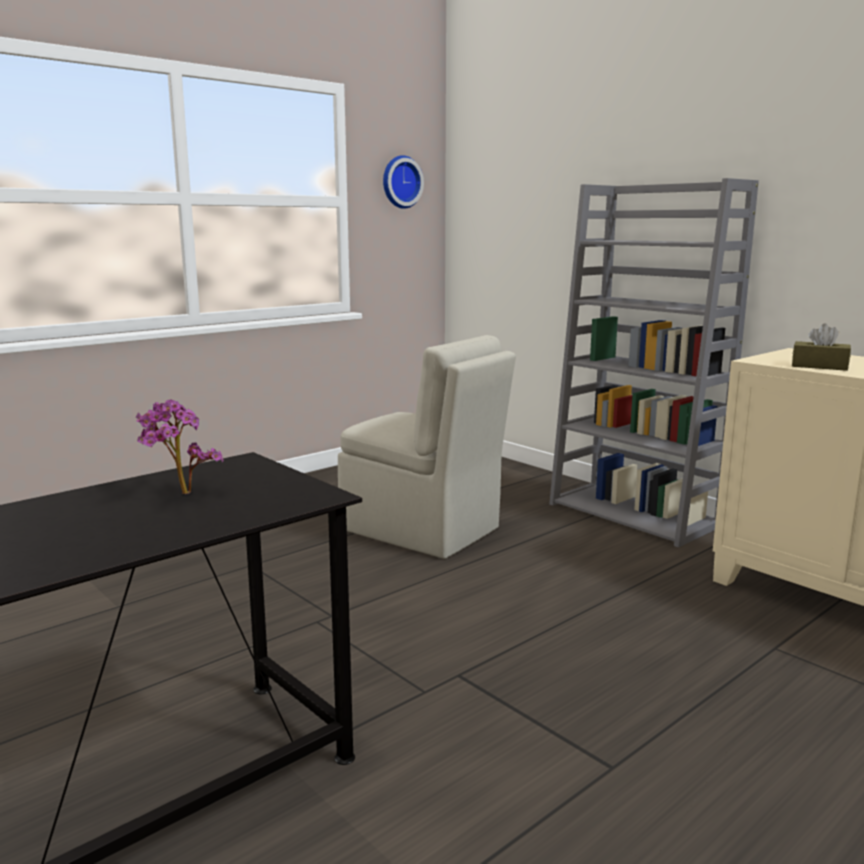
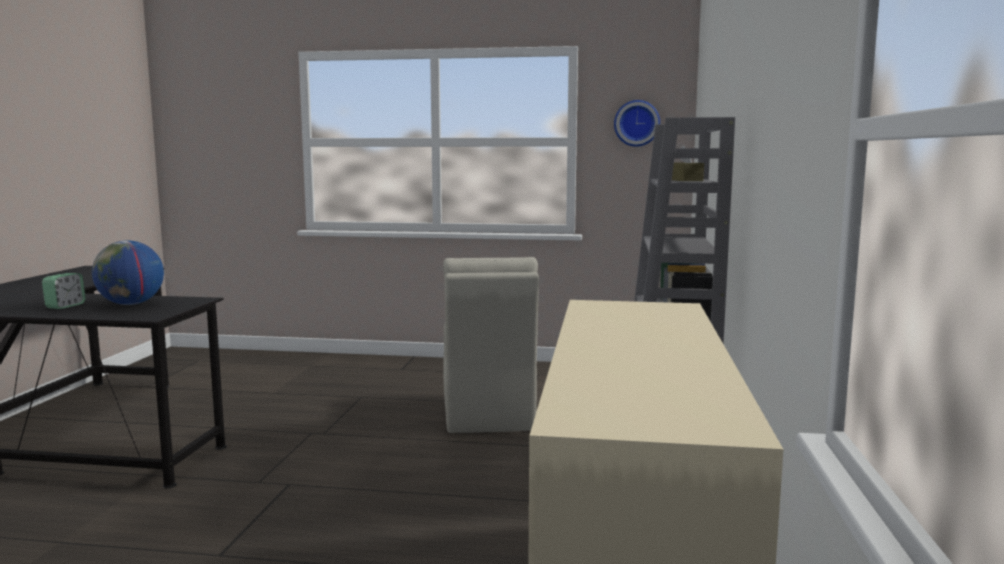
camera: 50 degrees right, 5 degrees down
potted plant [136,399,224,495] -> globe [92,240,164,305]
brown tissue box [792,323,851,371] -> brown tissue box moved to [672,146,704,181]
none -> alarm clock [42,273,86,309]

